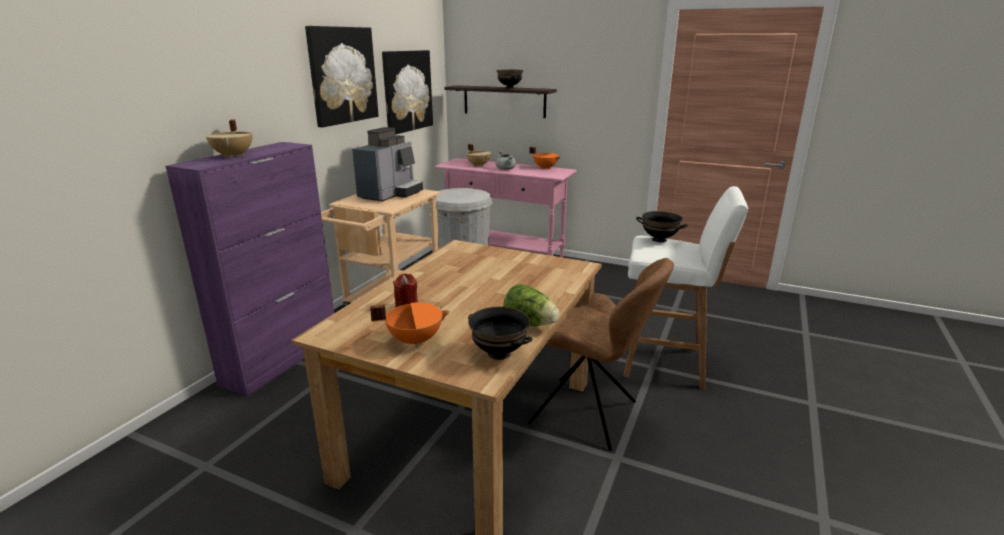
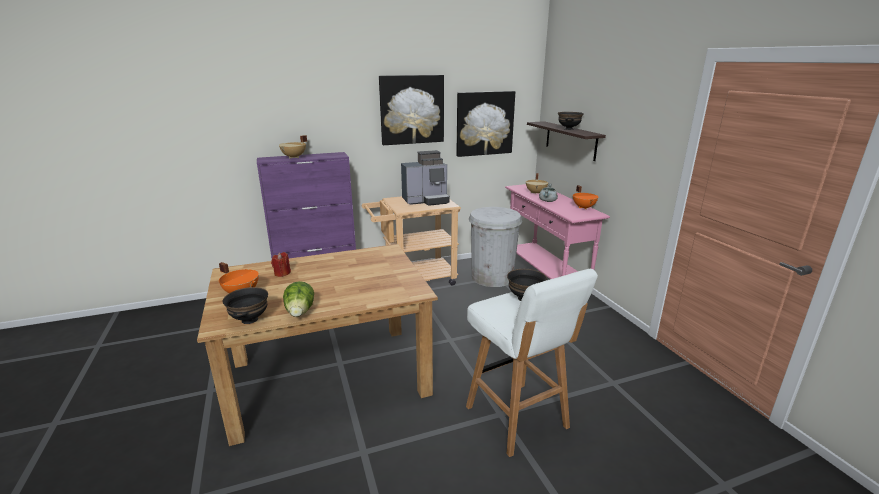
camera: 45 degrees right, 0 degrees up
brown chair [528,258,674,451] -> none

